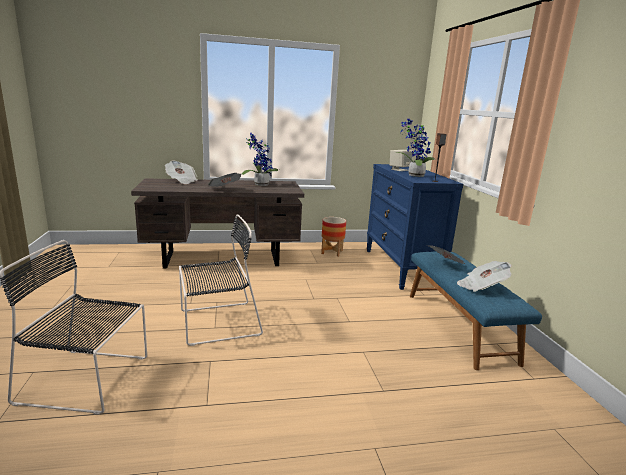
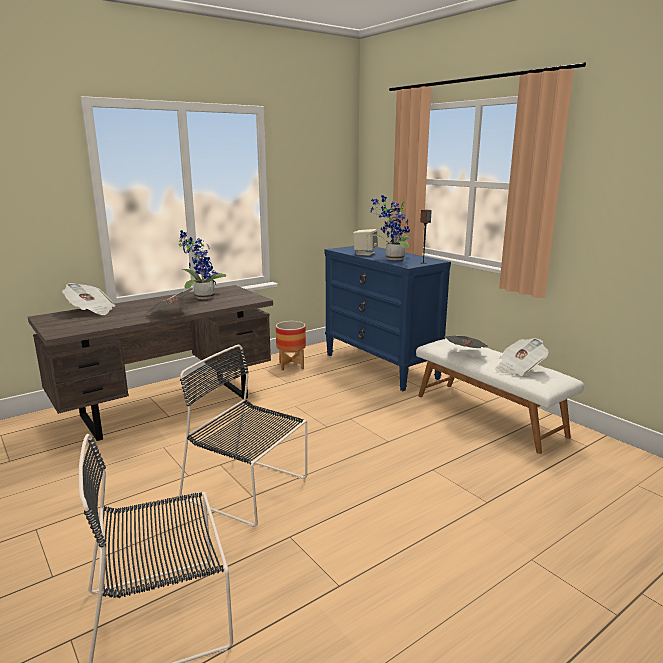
camera: 25 degrees left, 0 degrees up
black chair [179,214,263,346] -> black chair turned 105 degrees counterclockwise [179,345,307,527]
blue bench [410,251,542,370] -> white bench [416,339,584,454]

